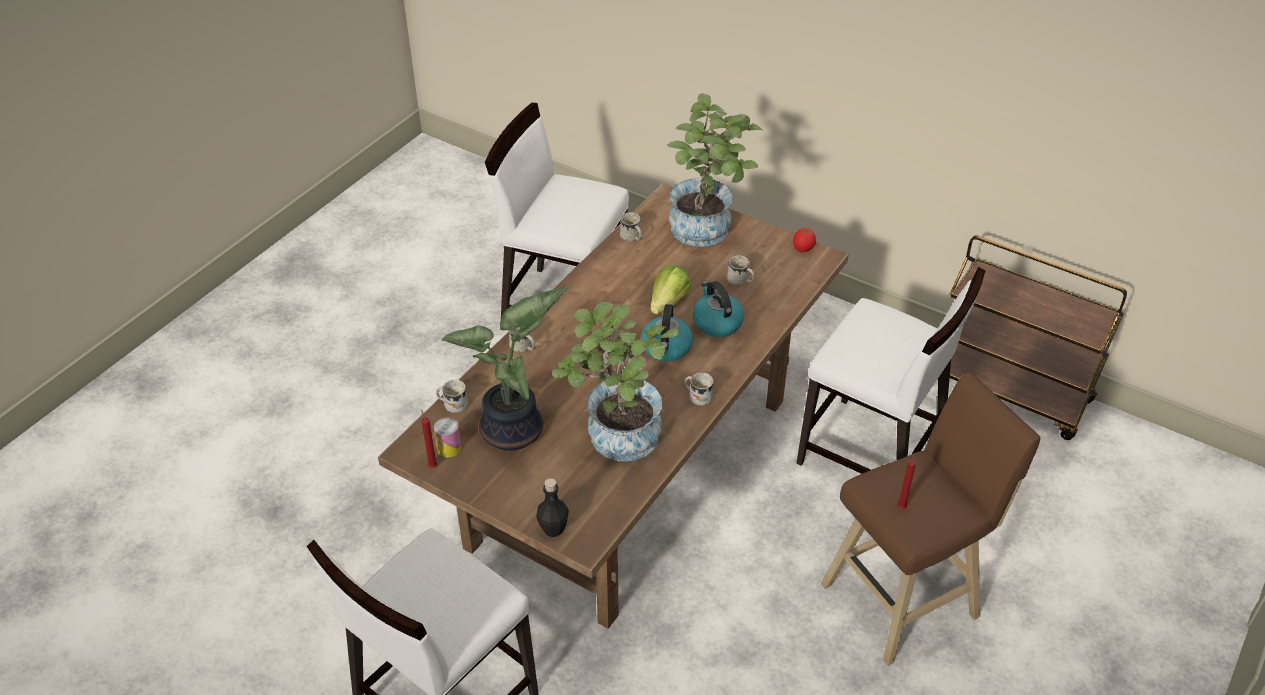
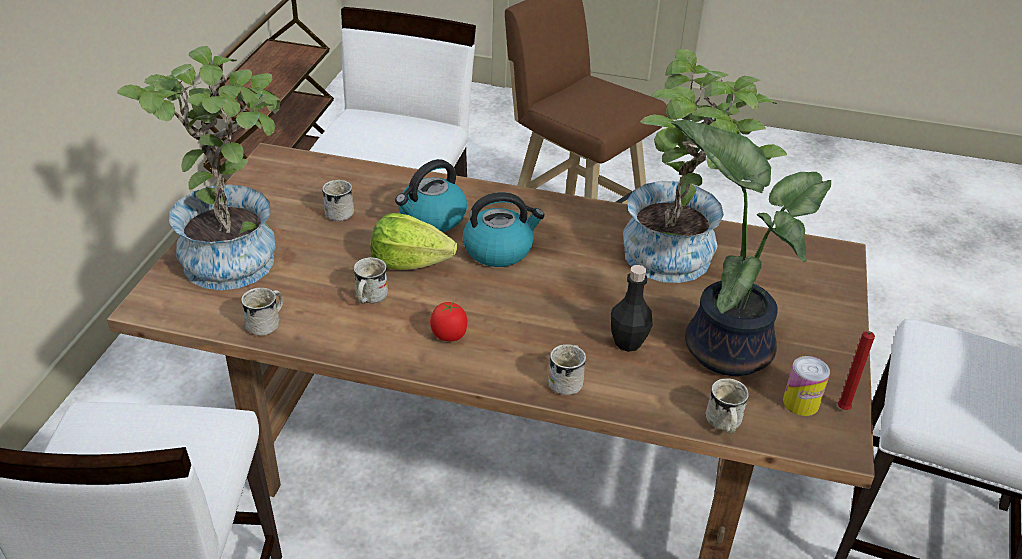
camera: 110 degrees left, 5 degrees down
black bottle [536,478,569,537] -> black bottle moved to [611,265,652,352]
white mug [684,372,714,406] -> white mug moved to [354,257,388,304]
tomato [793,228,816,252] -> tomato moved to [430,301,467,341]
red candle [897,460,916,509] -> none

